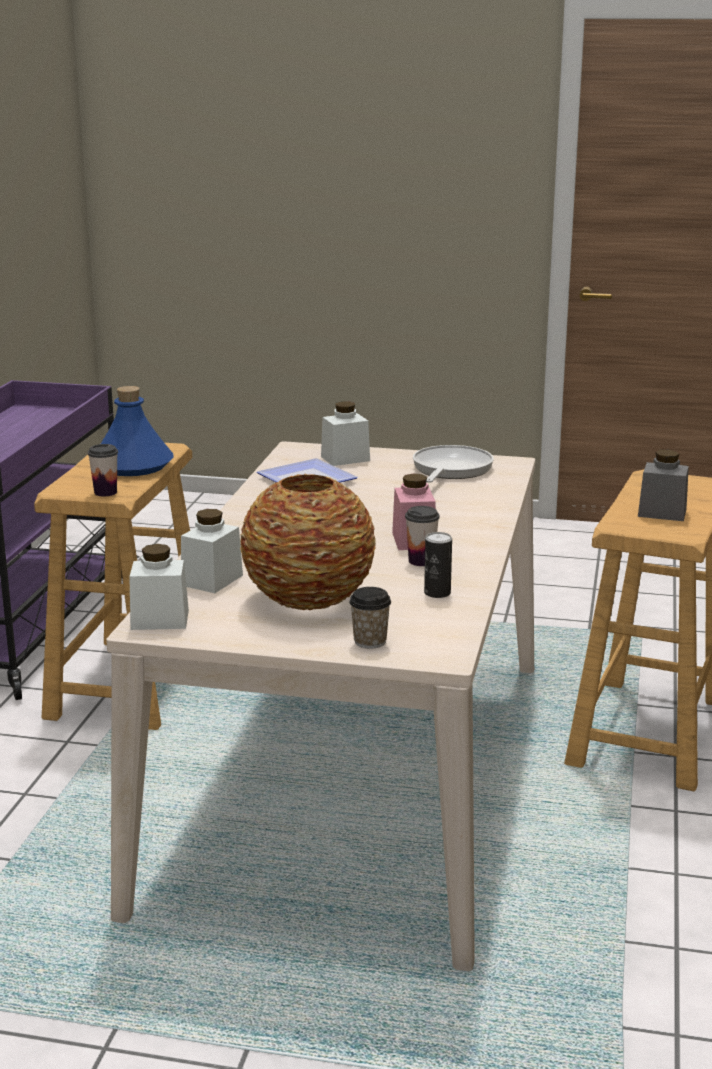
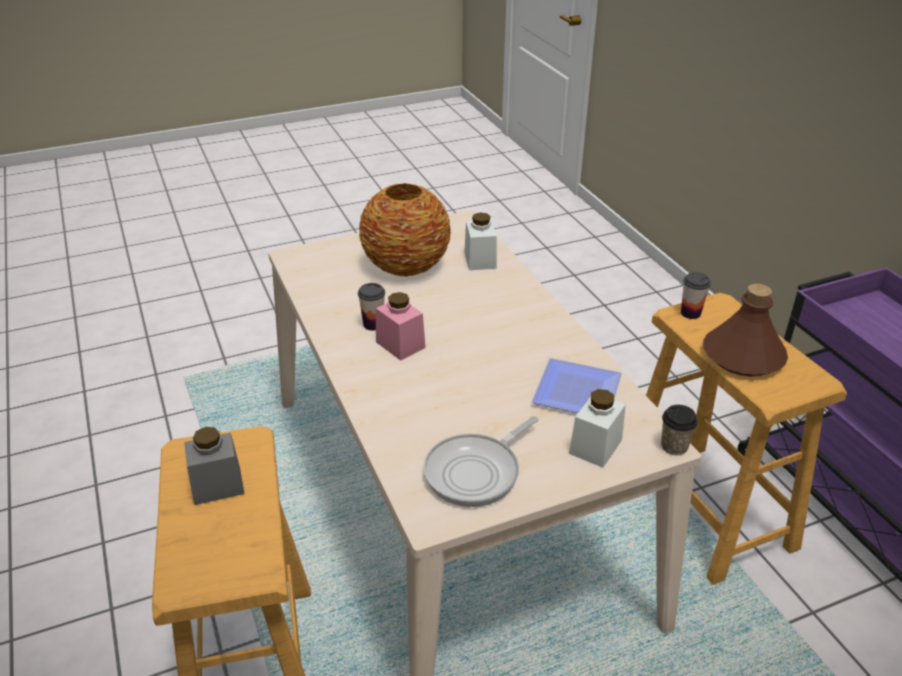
camera: 145 degrees right, 15 degrees up
blue bottle [101,386,174,476] -> brown bottle [703,284,788,376]
white jar [129,544,189,630] -> none
cup [349,587,391,649] -> cup moved to [661,405,698,455]
frying pan [413,445,494,483] -> frying pan turned 60 degrees clockwise [423,416,538,507]
can [424,532,452,598] -> none

